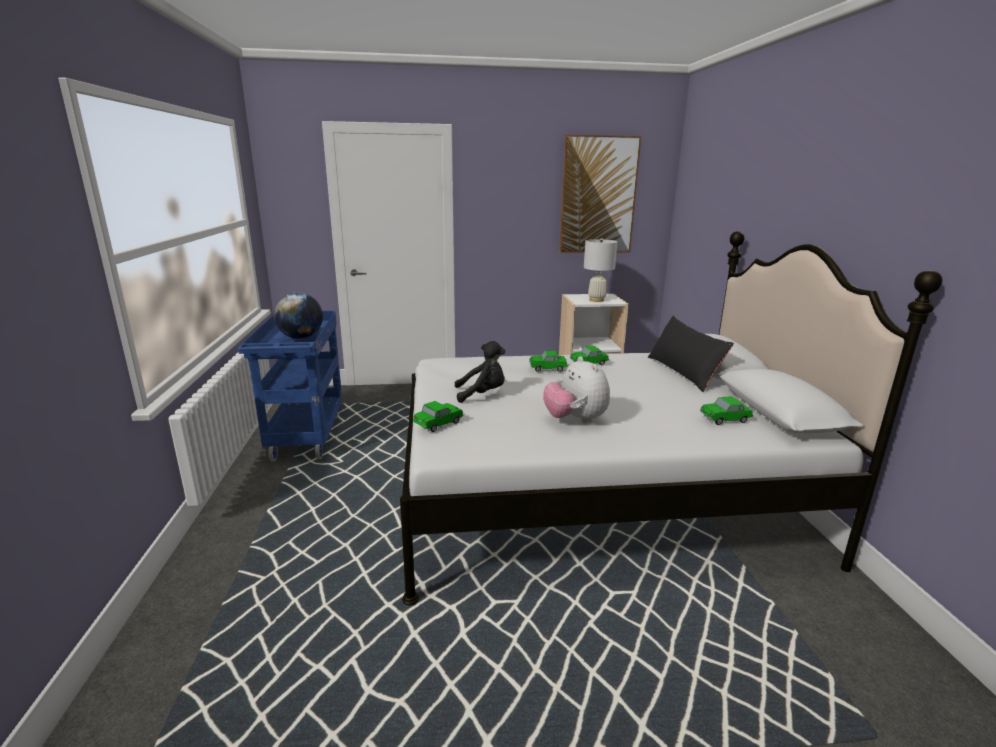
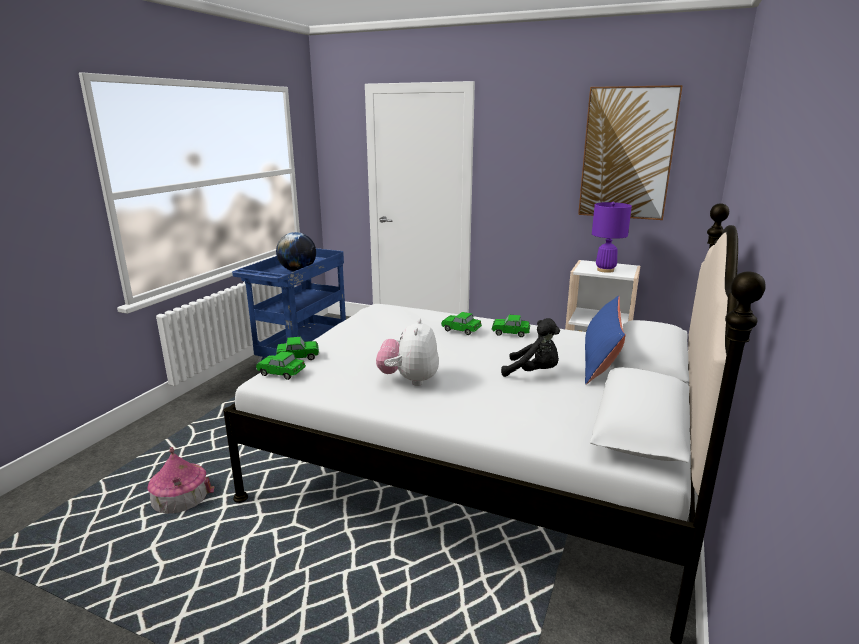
camera: 30 degrees right, 0 degrees up
black plush toy [455,341,505,403] -> black plush toy moved to [501,318,560,377]
white table lamp [584,238,617,302] -> purple table lamp [592,202,632,273]
black pillow [648,316,734,392] -> blue pillow [585,296,626,385]
toy car [700,396,753,425] -> toy car moved to [256,351,306,380]
none -> toy house [148,447,215,513]

